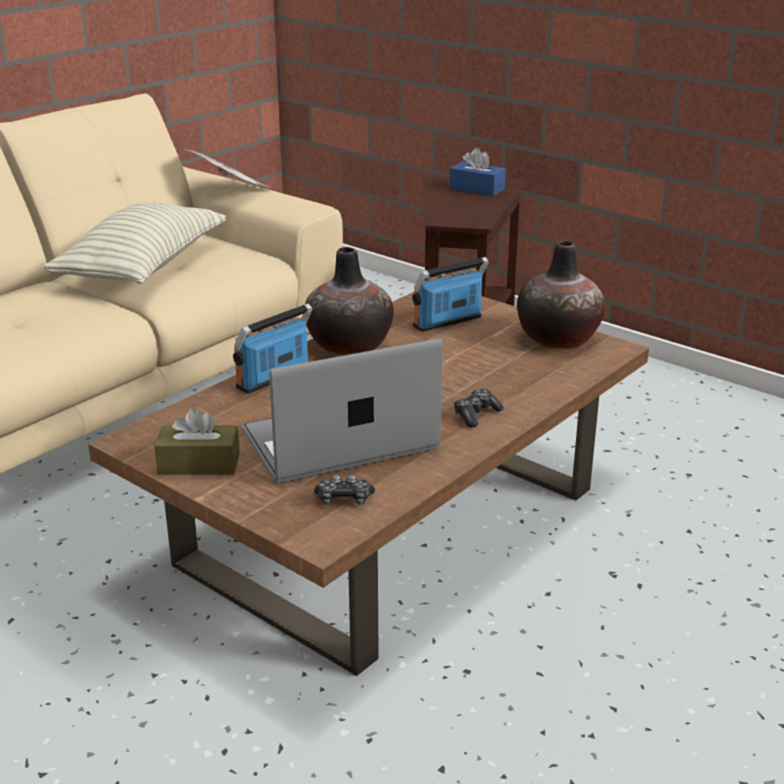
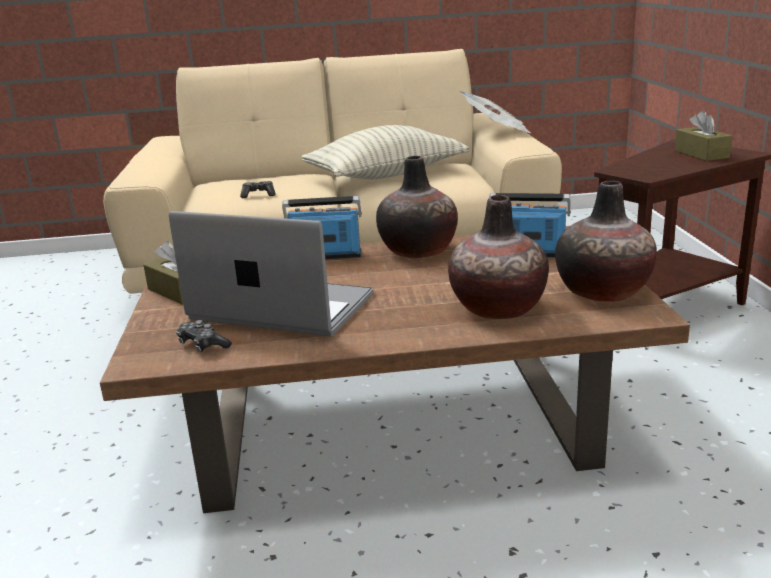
camera: 45 degrees right, 5 degrees down
blue tissue box [450,148,506,196] -> brown tissue box [675,110,733,161]
game controller [454,389,504,428] -> game controller moved to [240,181,275,198]
none -> vase [448,195,549,319]

